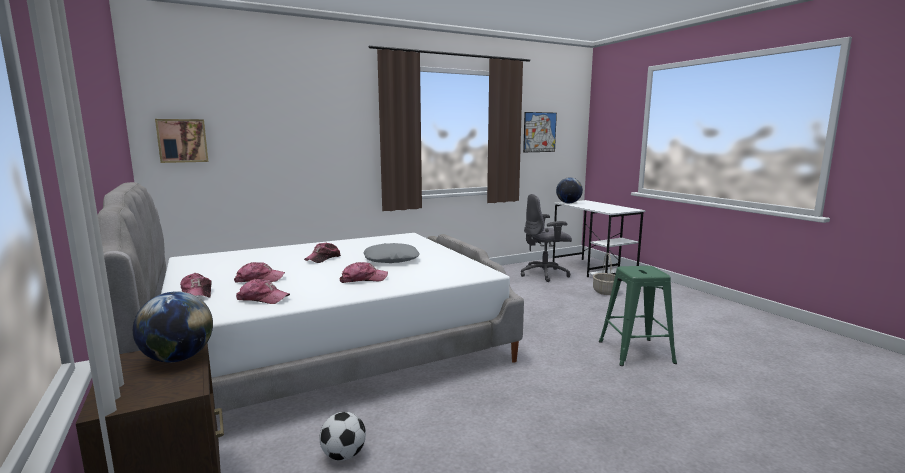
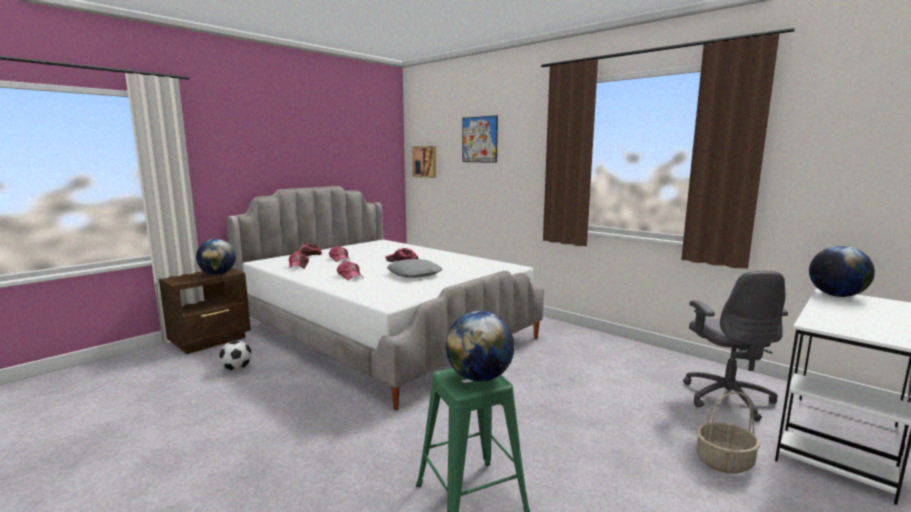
camera: 70 degrees right, 0 degrees up
grey office chair [521,194,572,282] -> grey office chair turned 150 degrees counterclockwise [683,270,788,422]
picture [523,112,557,152] -> picture moved to [462,115,498,163]
none -> globe [445,311,515,382]

